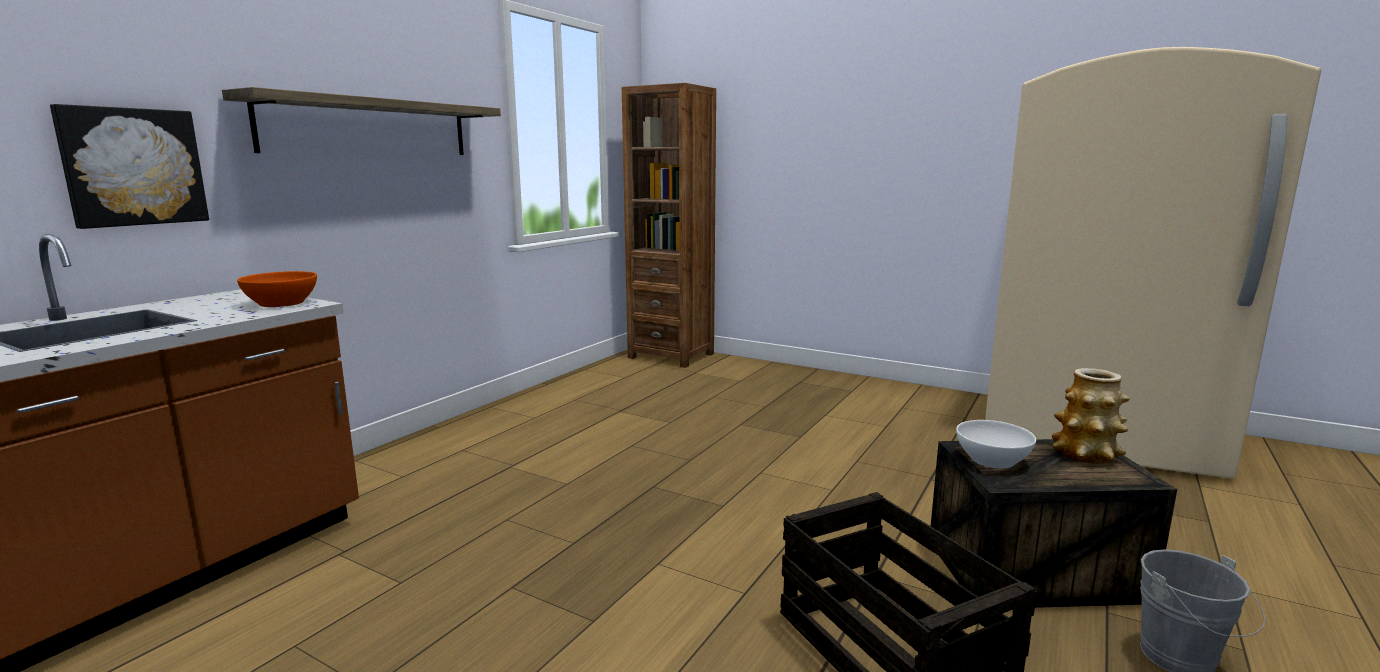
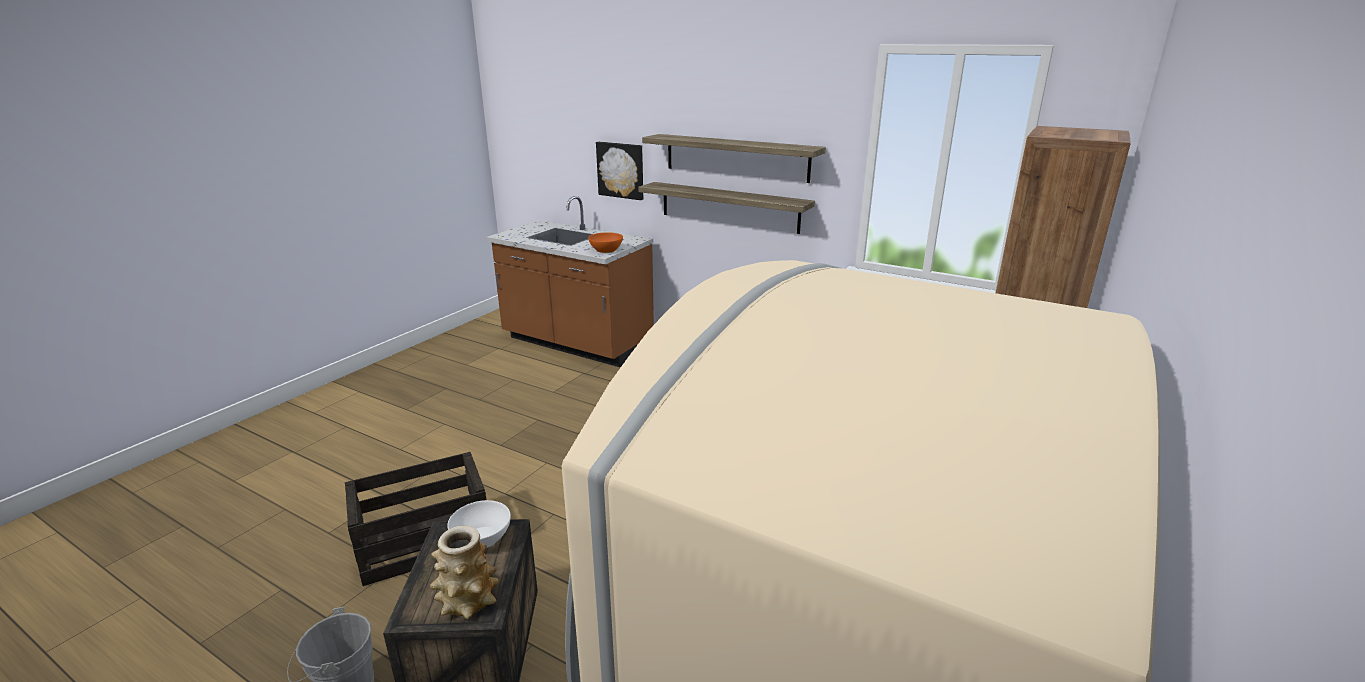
camera: 90 degrees right, 10 degrees up
none -> shelf [638,182,815,234]

